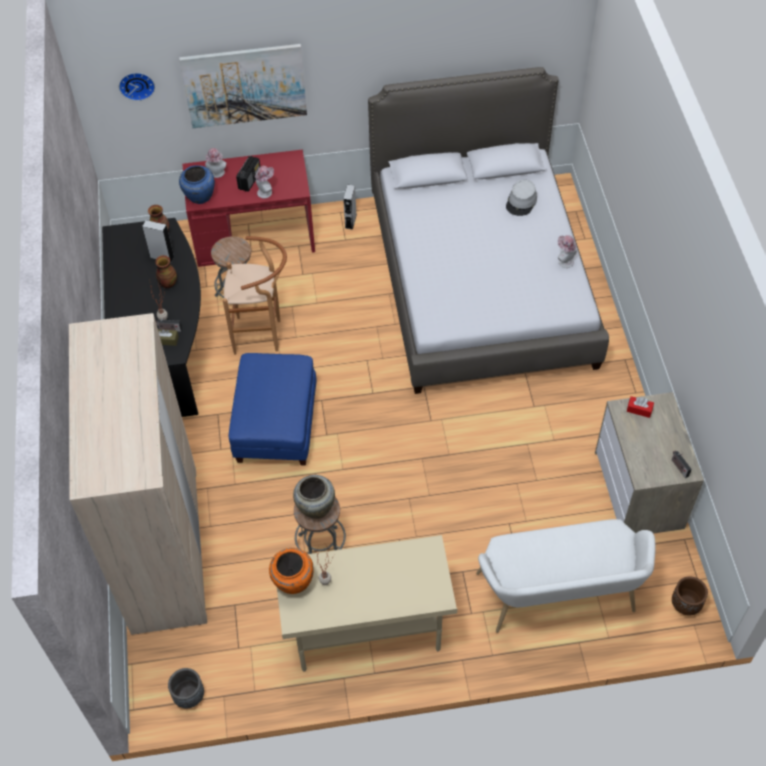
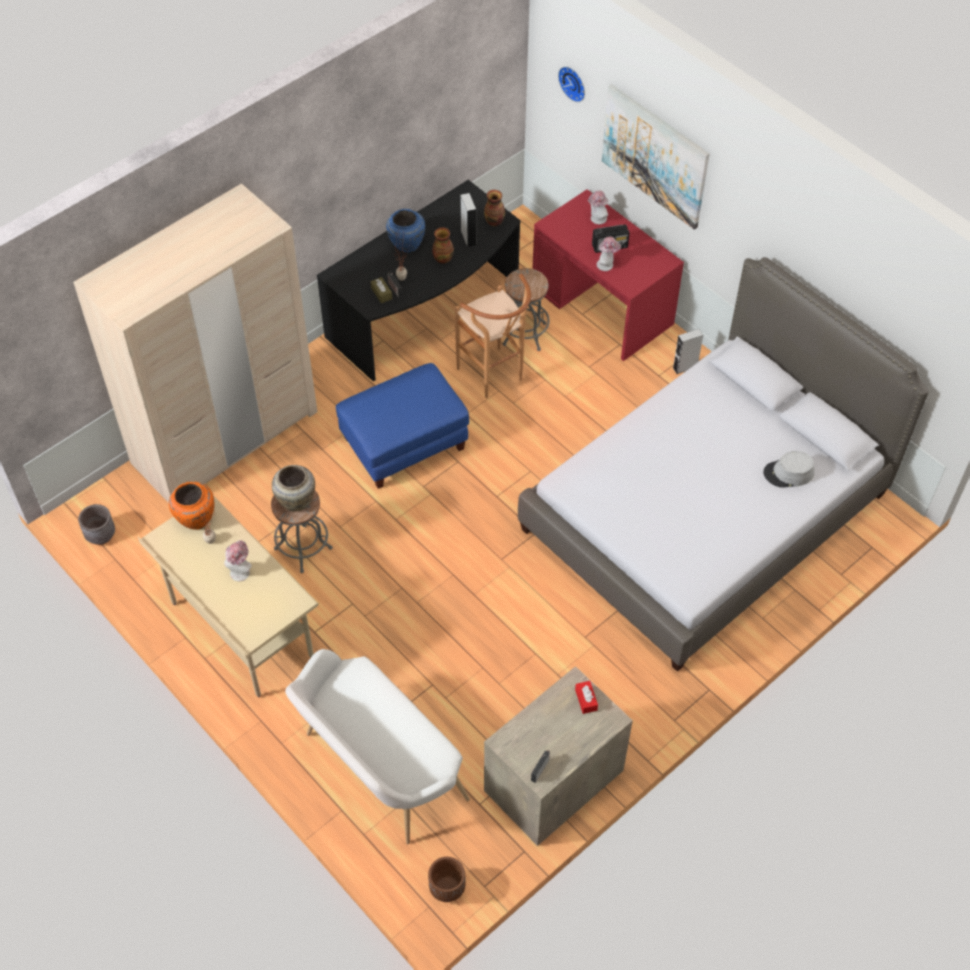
camera: 55 degrees right, 0 degrees up
blue vase [179,165,215,204] -> blue vase moved to [386,209,425,252]
hat [558,235,577,268] -> hat moved to [224,540,252,581]

